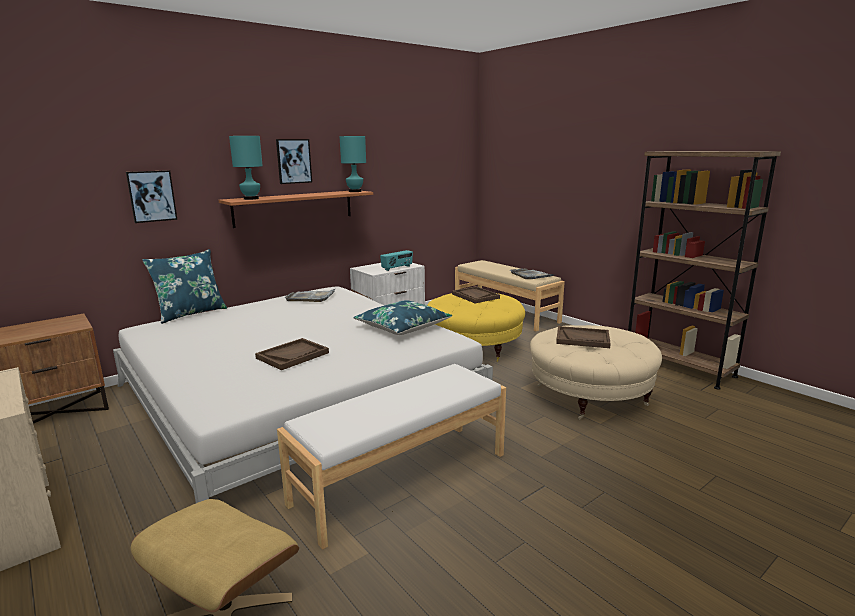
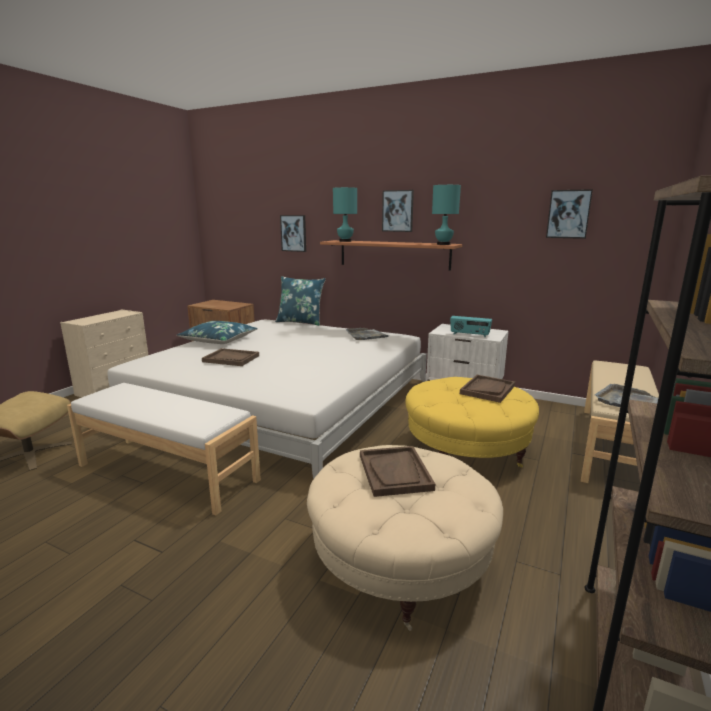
camera: 65 degrees right, 0 degrees up
blue pillow [353,300,452,335] -> blue pillow moved to [177,321,258,344]
none -> picture [546,189,593,239]

